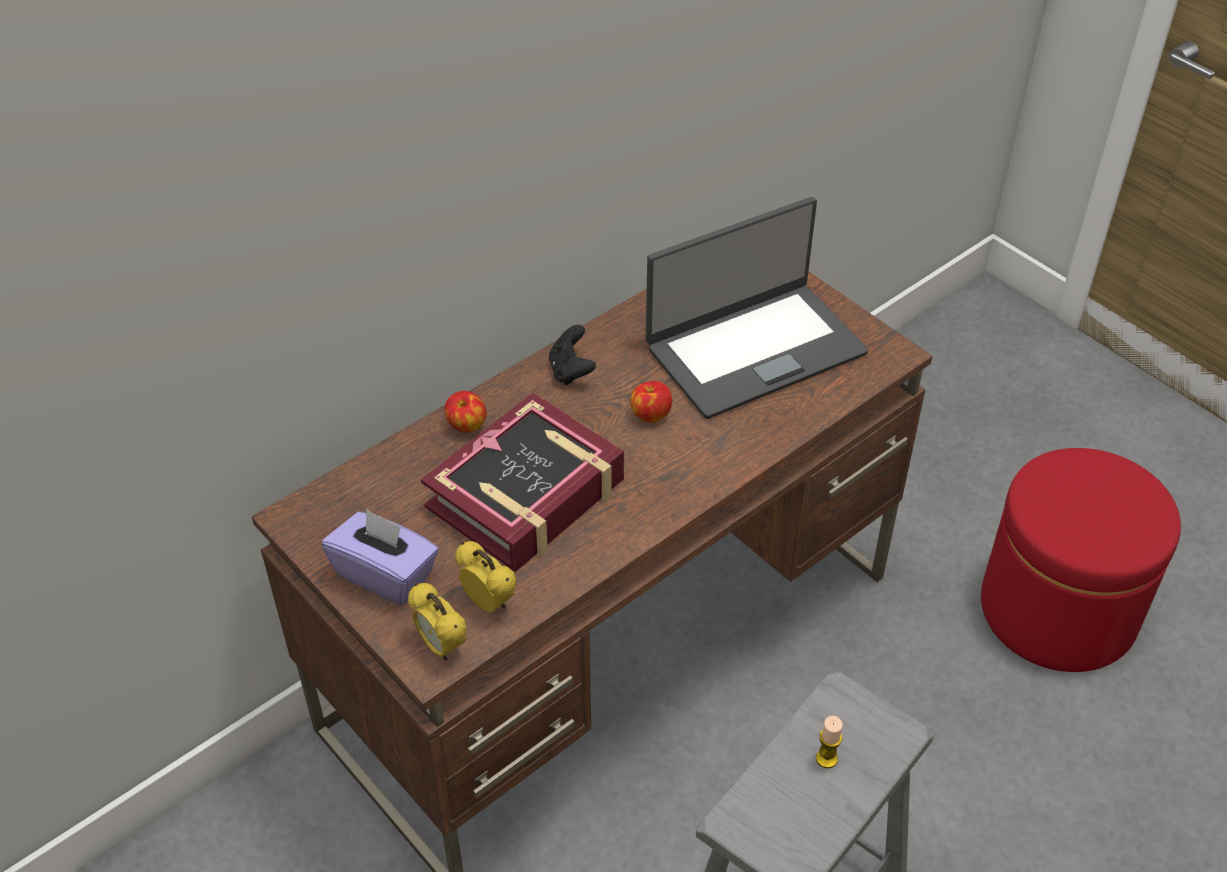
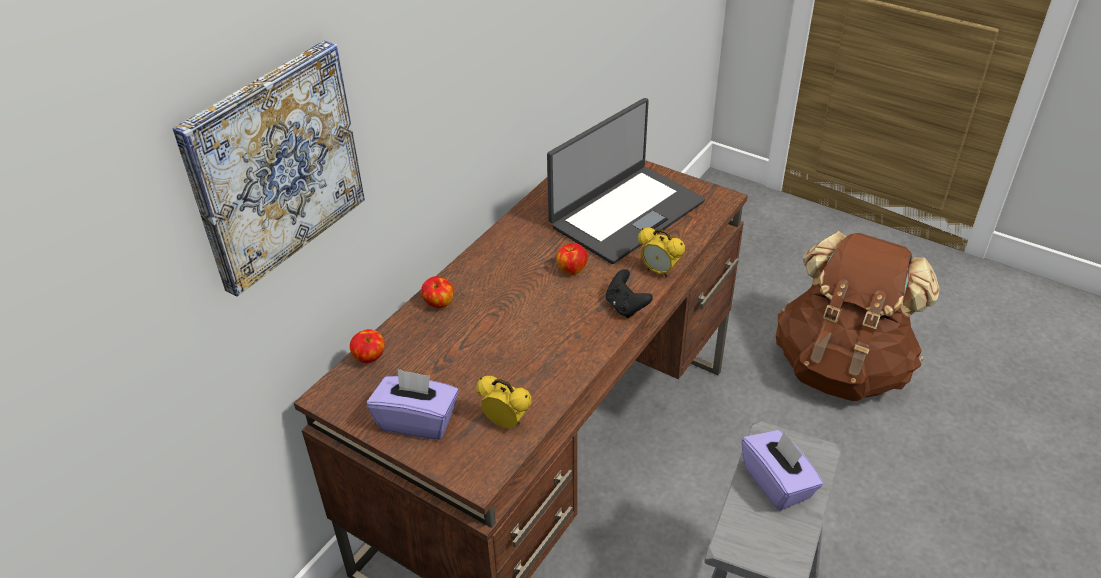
camera: 15 degrees left, 5 degrees down
alarm clock [408,583,467,661] -> alarm clock moved to [638,228,685,278]
book [421,393,624,572] -> none
black game controller [549,325,596,385] -> black game controller moved to [606,269,653,318]
candle [816,716,843,768] -> purple tissue box [741,430,823,511]
red ottoman [981,448,1181,672] -> brown backpack [776,231,939,401]
none -> picture [172,41,365,297]
none -> apple [350,329,385,363]

